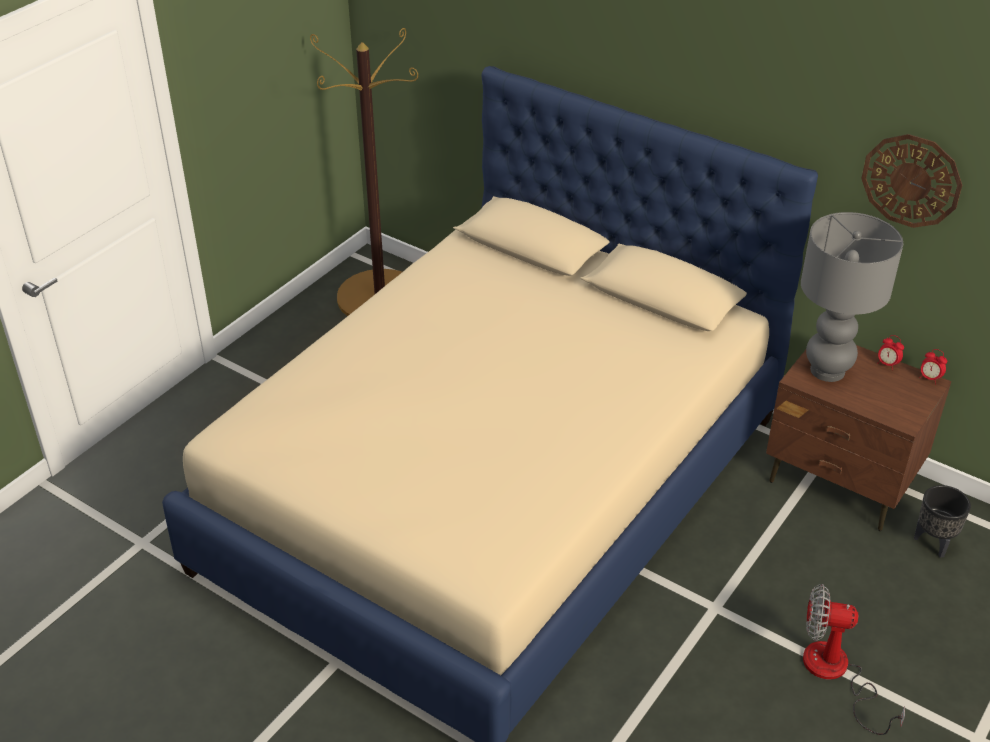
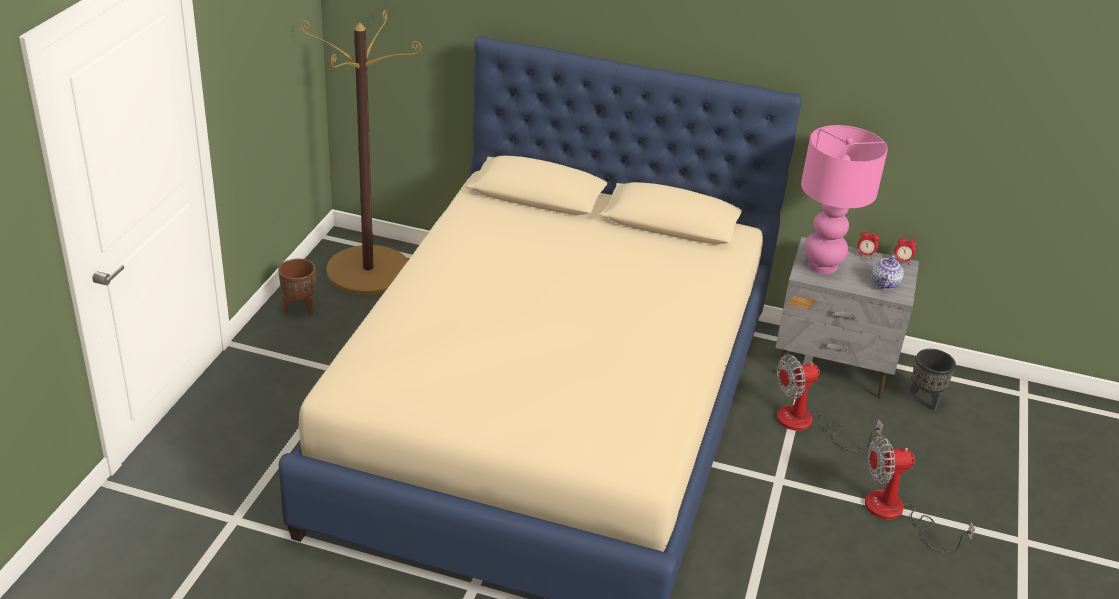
camera: 20 degrees left, 5 degrees down
brown nightstand [766,345,951,531] -> grey nightstand [775,237,919,398]
grey table lamp [801,212,903,382] -> pink table lamp [801,125,888,274]
wall clock [861,134,962,228] -> none
none -> brown planter [278,259,316,315]
none -> fan [777,354,883,451]
none -> teapot [872,254,904,289]

